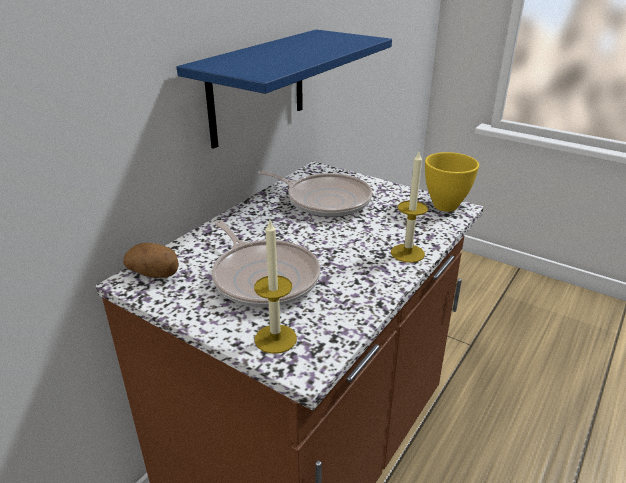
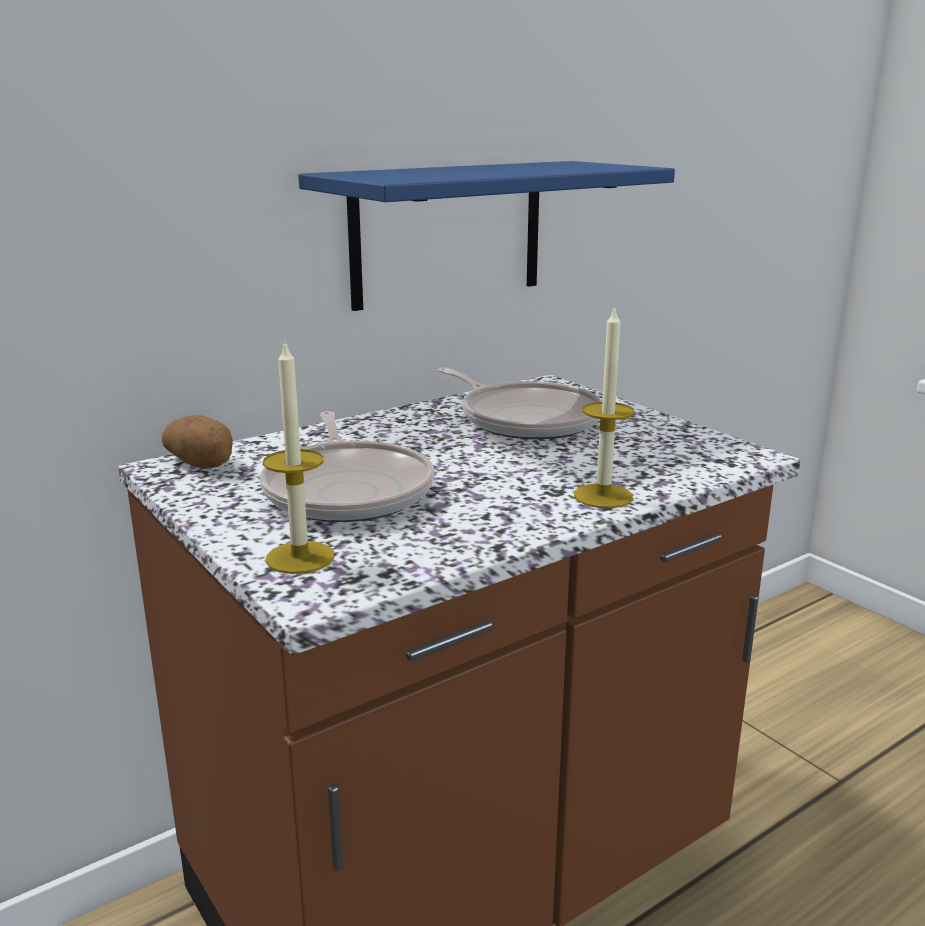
camera: 20 degrees right, 10 degrees down
yellow bowl [425,152,479,212] -> none

